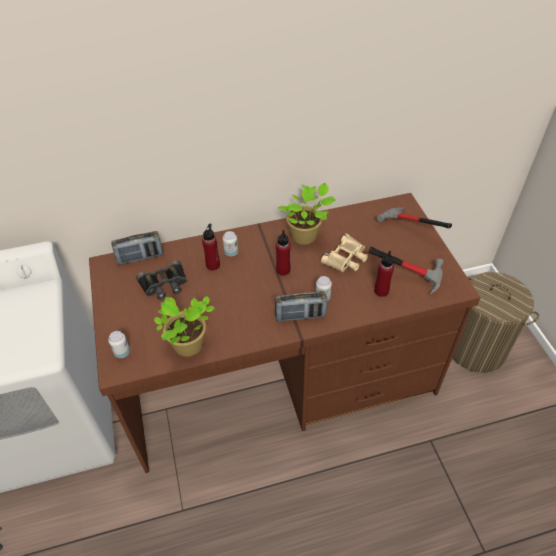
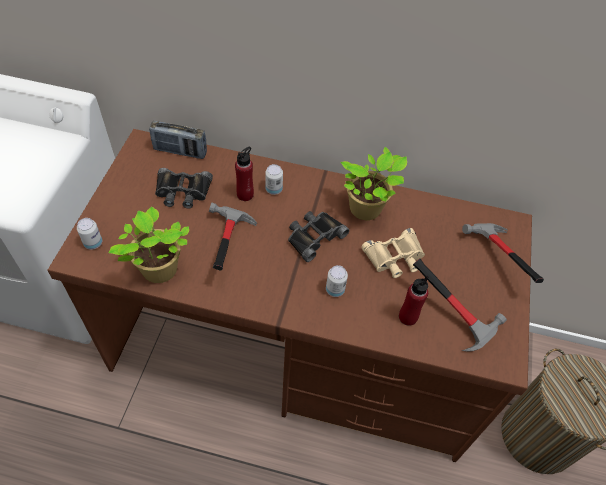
camera: 25 degrees right, 5 degrees up
radio [275,291,327,321] -> none
red bottle [276,230,291,276] -> black binoculars [288,211,349,262]
none -> hammer [209,203,257,271]

